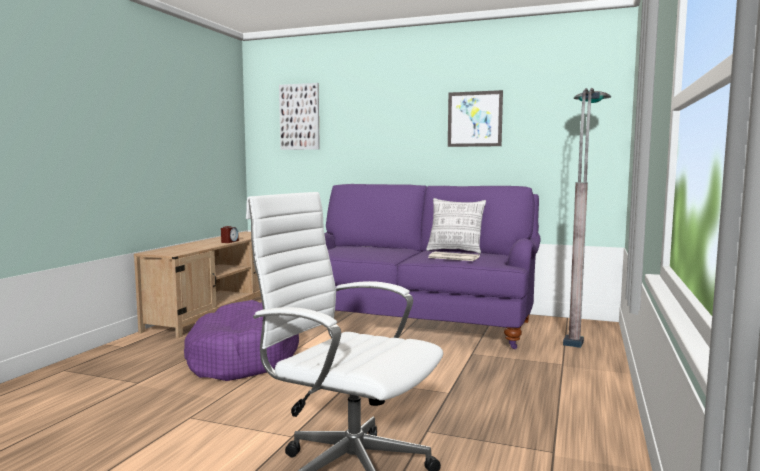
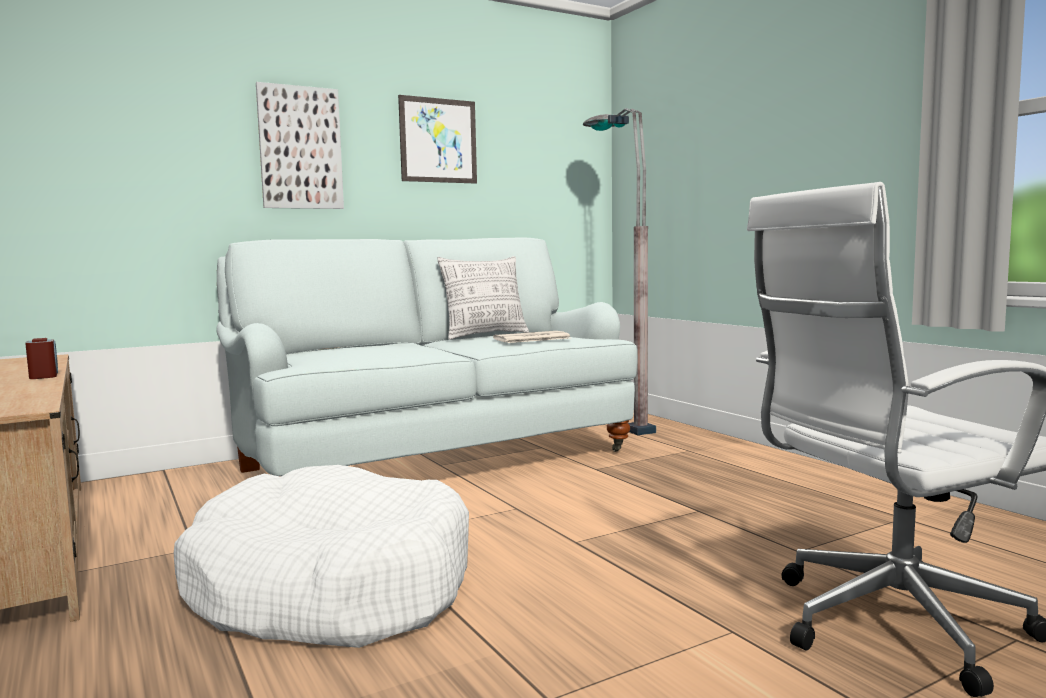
camera: 50 degrees left, 0 degrees up
purple dog bed [184,300,299,381] -> white dog bed [174,465,469,648]
picture [279,83,320,150] -> picture moved to [256,82,344,209]
purple sofa [324,184,540,349] -> white sofa [216,238,637,477]

